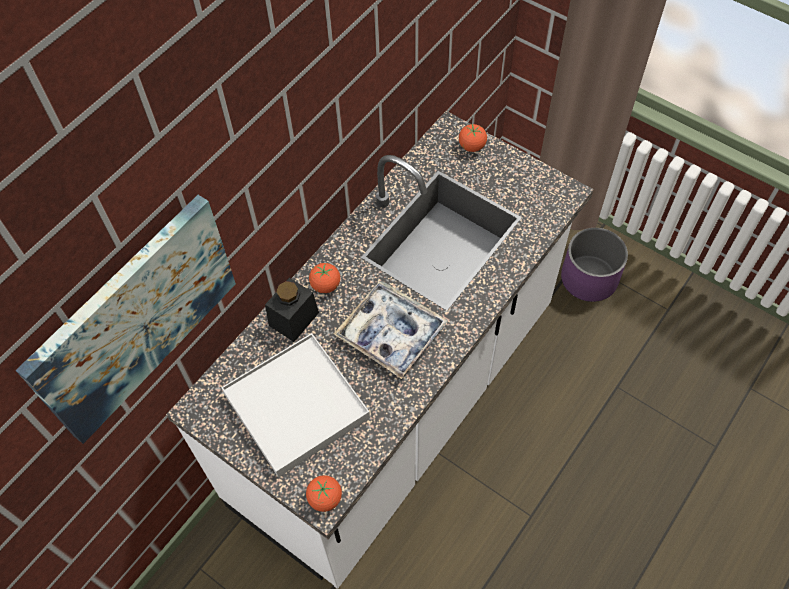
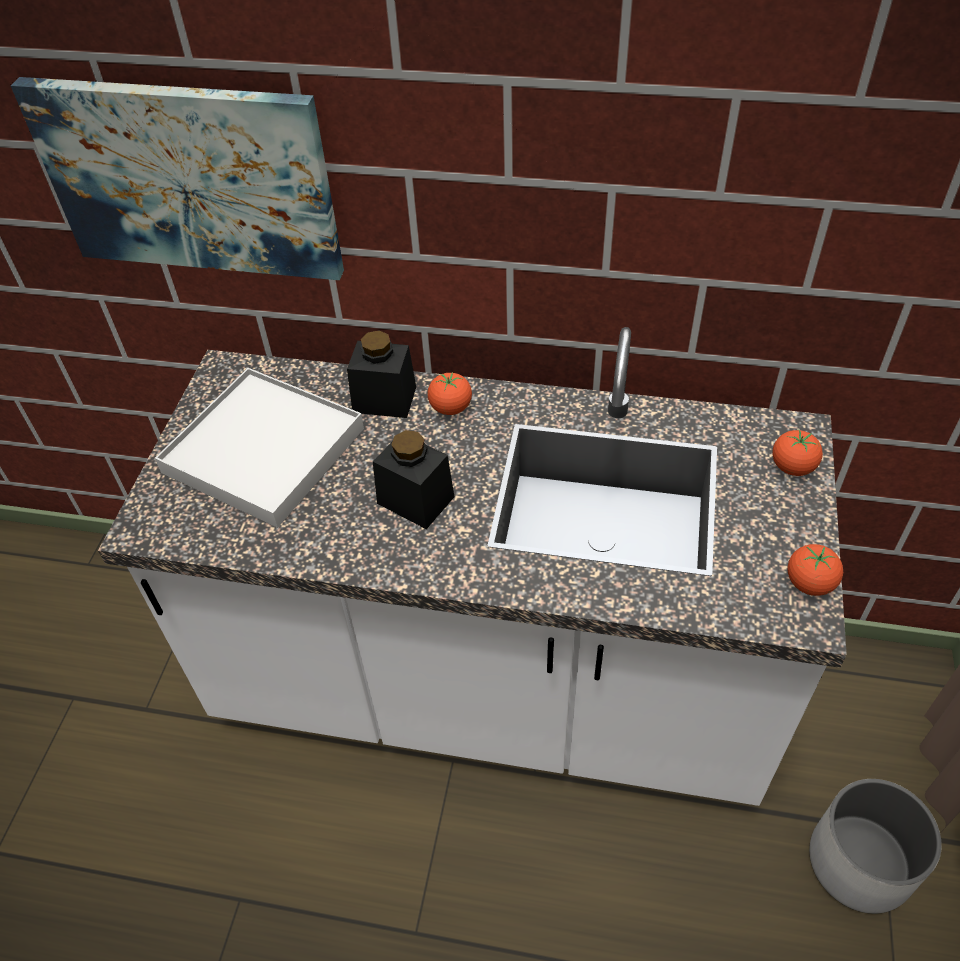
camera: 65 degrees right, 10 degrees down
tomato [306,475,342,512] -> tomato moved to [787,544,843,596]
tray [334,281,448,379] -> black jar [373,430,454,529]
purple planter [561,228,628,302] -> white planter [809,779,942,914]

